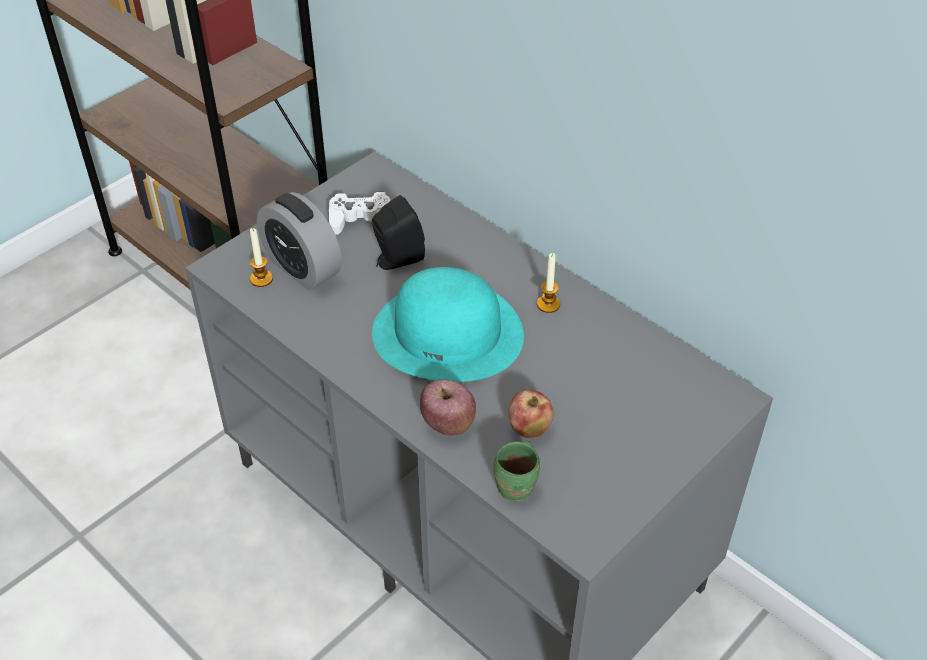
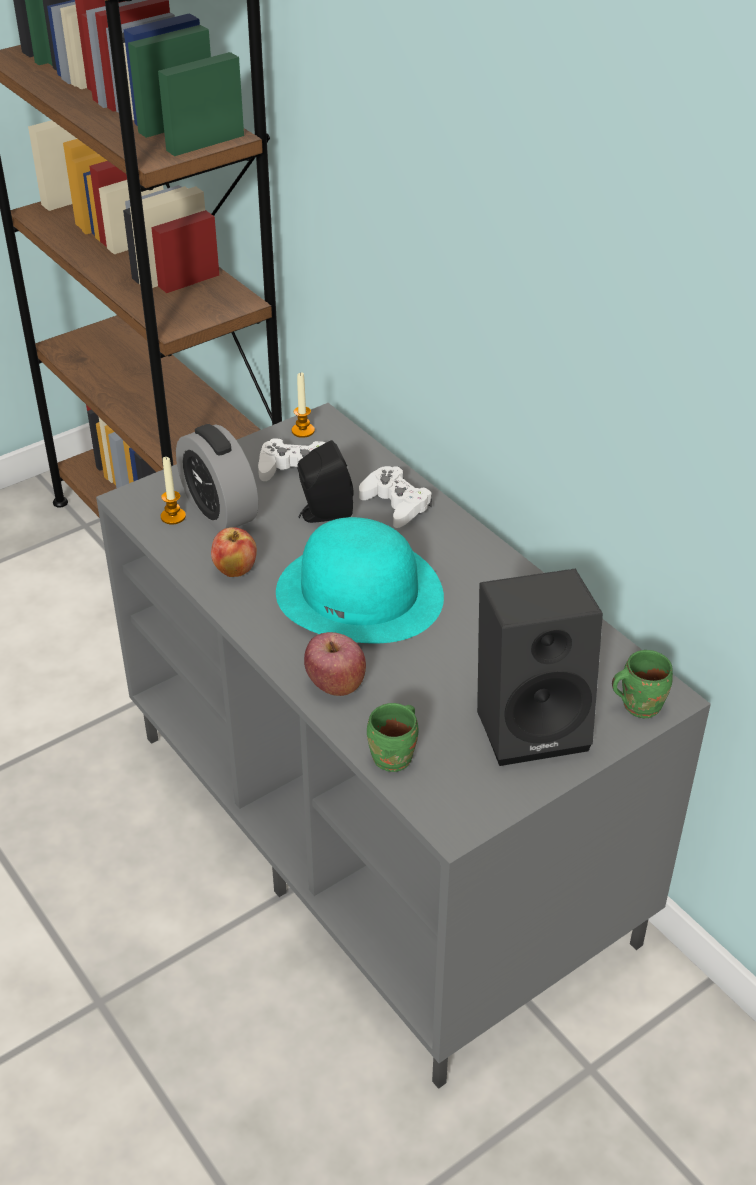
camera: 10 degrees right, 5 degrees down
apple [508,390,554,438] -> apple moved to [211,527,257,577]
candle [537,253,560,313] -> candle moved to [292,372,315,438]
none -> white game controller [359,466,432,528]
none -> black speaker [477,569,603,766]
none -> green mug [612,650,673,718]

